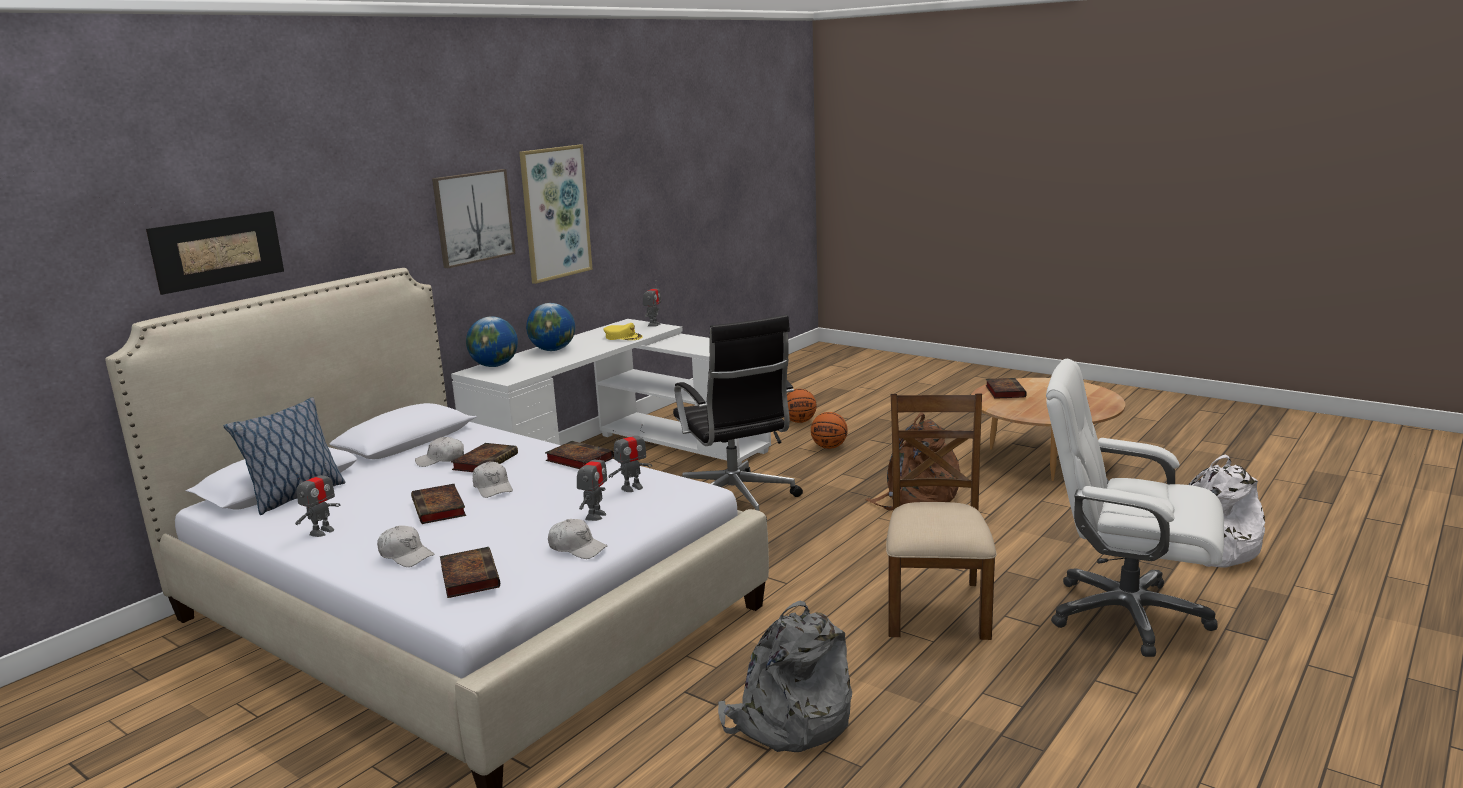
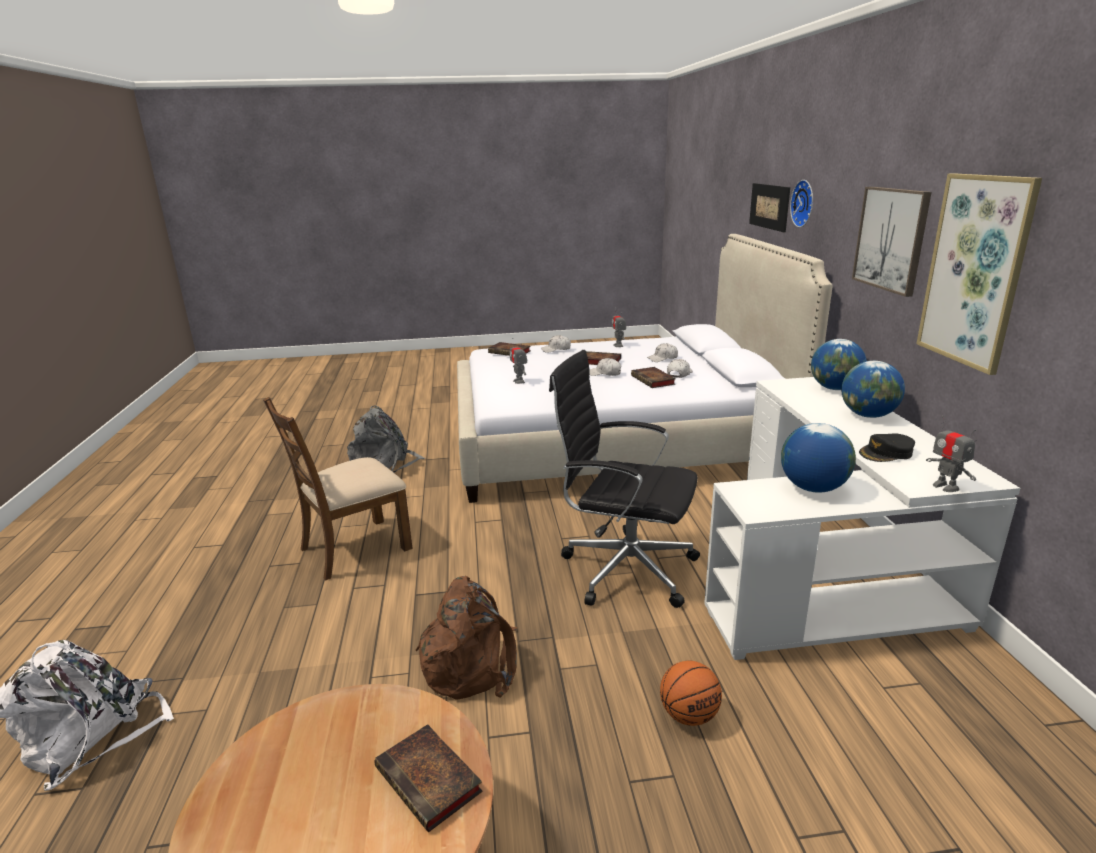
camera: 135 degrees right, 5 degrees up
pillow [223,397,345,515] -> none
book [545,441,614,469] -> none
white cap [548,519,608,559] -> white cap moved to [647,343,678,362]
yellow cap [603,323,643,340] -> black cap [859,433,915,462]
toy robot [608,425,652,492] -> none
basketball [787,389,816,423] -> none
brown chair [886,394,997,640] -> brown chair turned 90 degrees clockwise [263,397,413,580]
white office chair [1046,359,1224,657] -> none
none -> globe [781,423,856,493]
none -> wall clock [790,180,813,227]

